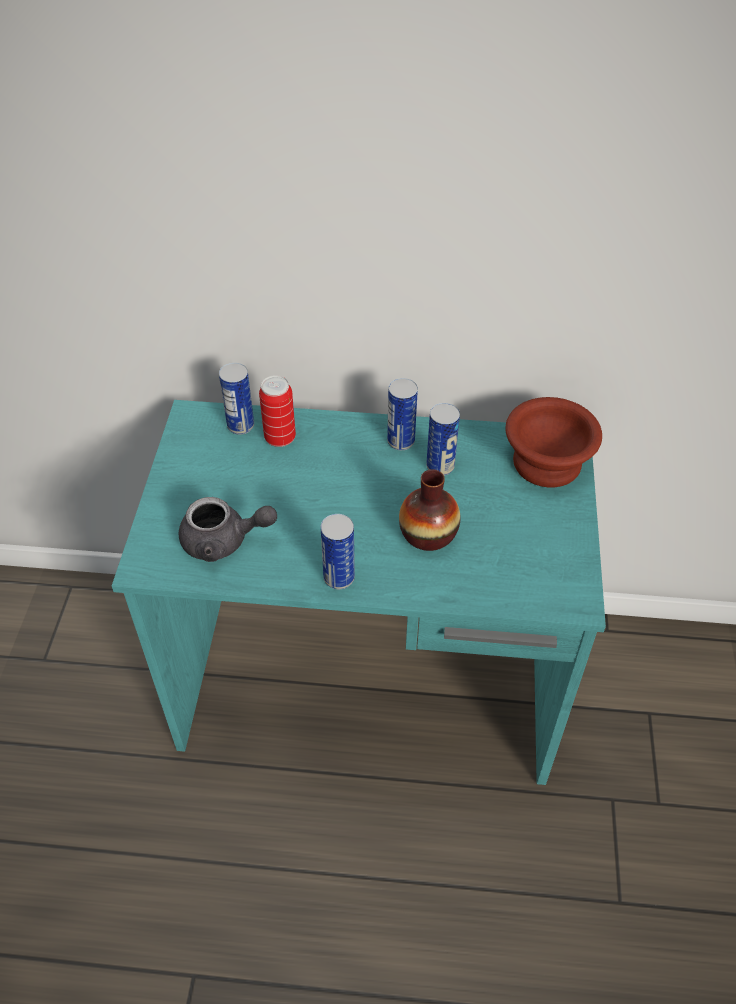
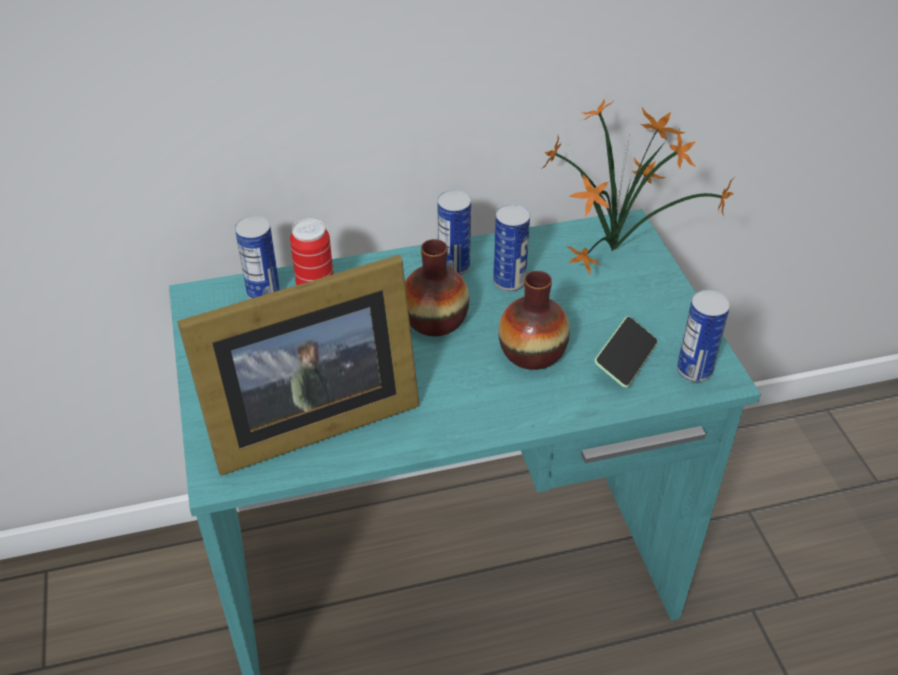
camera: 20 degrees left, 5 degrees down
grey teapot [179,497,277,562] -> picture frame [177,255,419,476]
can [321,514,355,589] -> can moved to [677,290,730,382]
brown bowl [505,397,602,487] -> potted plant [541,99,735,275]
none -> vase [405,239,469,336]
none -> phone [594,316,658,388]

